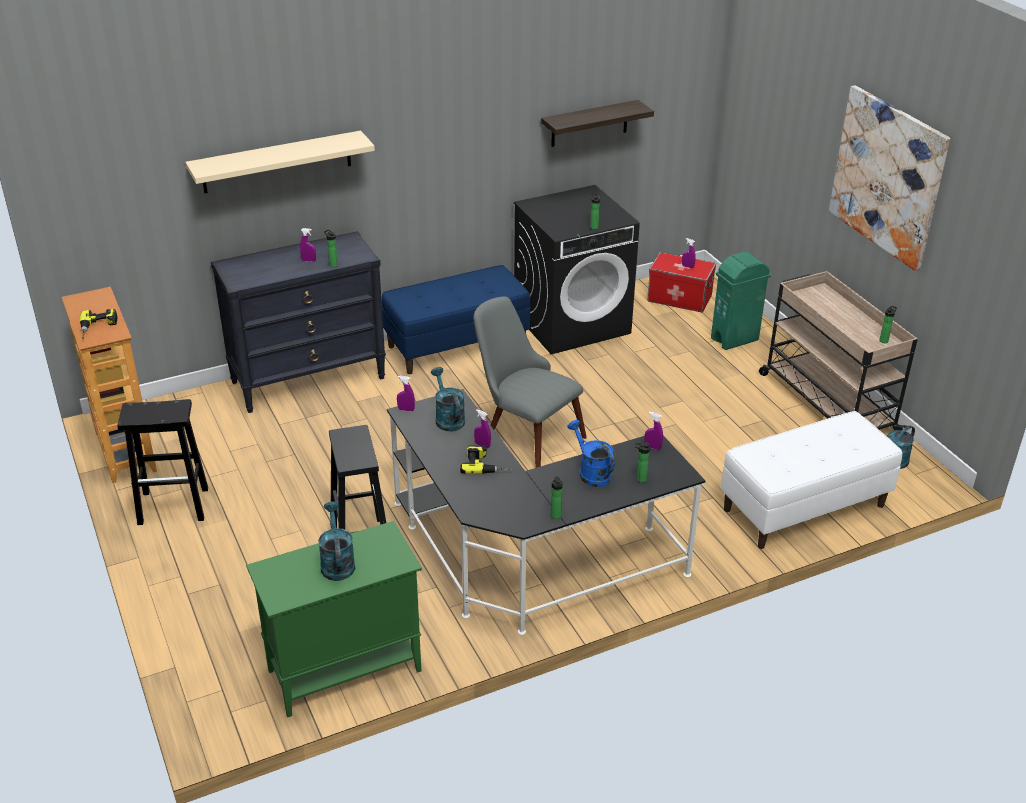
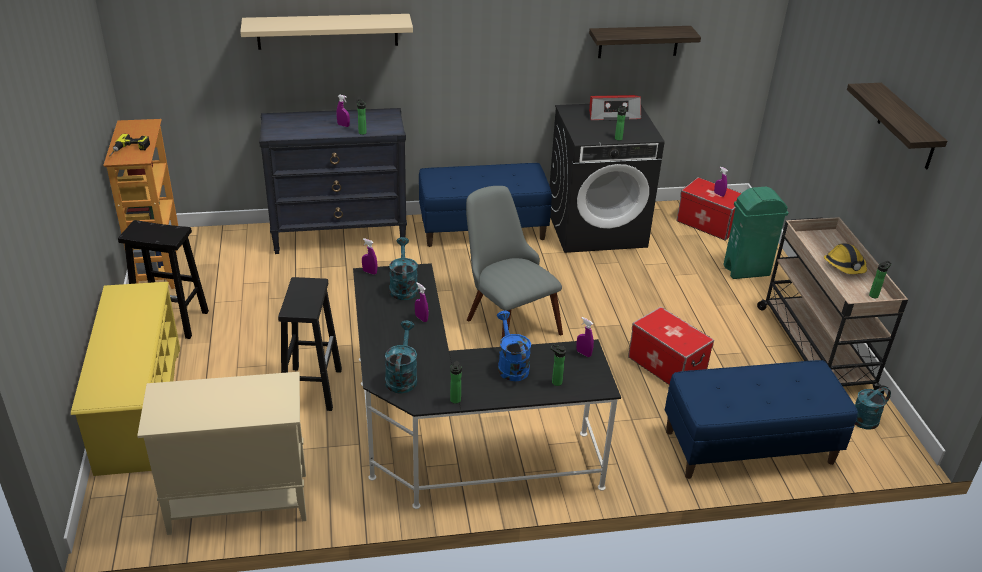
camera: 15 degrees right, 0 degrees up
green cabinet [246,521,422,717] -> beige cabinet [137,372,307,535]
turquoise watering can [318,502,355,581] -> turquoise watering can moved to [385,321,417,393]
power drill [460,445,514,474] -> none
white bench [721,411,902,549] -> blue bench [665,360,858,479]
picture [829,85,950,271] -> shelf [847,83,947,169]
none -> yellow shoe rack [71,282,180,476]
none -> radio [589,95,641,121]
none -> storage box [628,307,714,385]
none -> hard hat [824,243,867,274]

